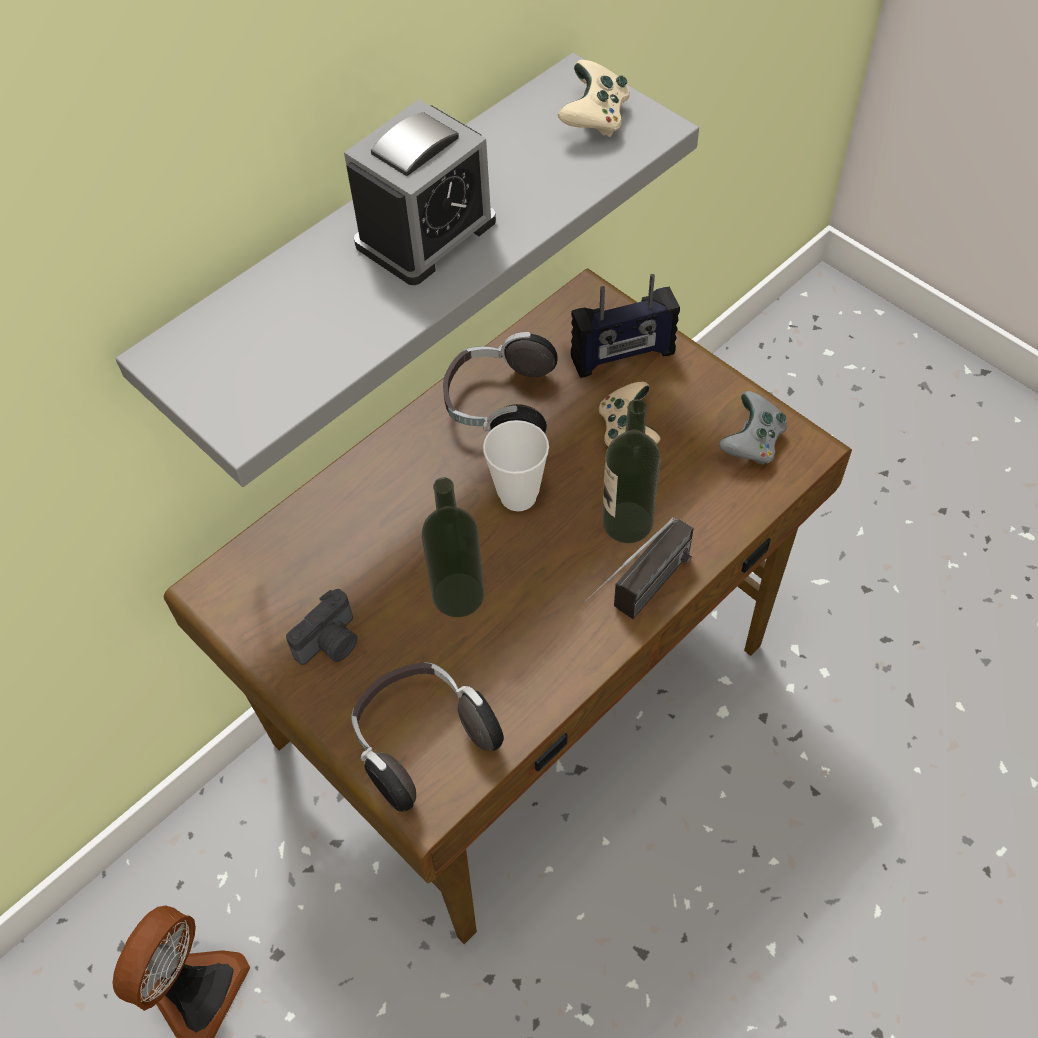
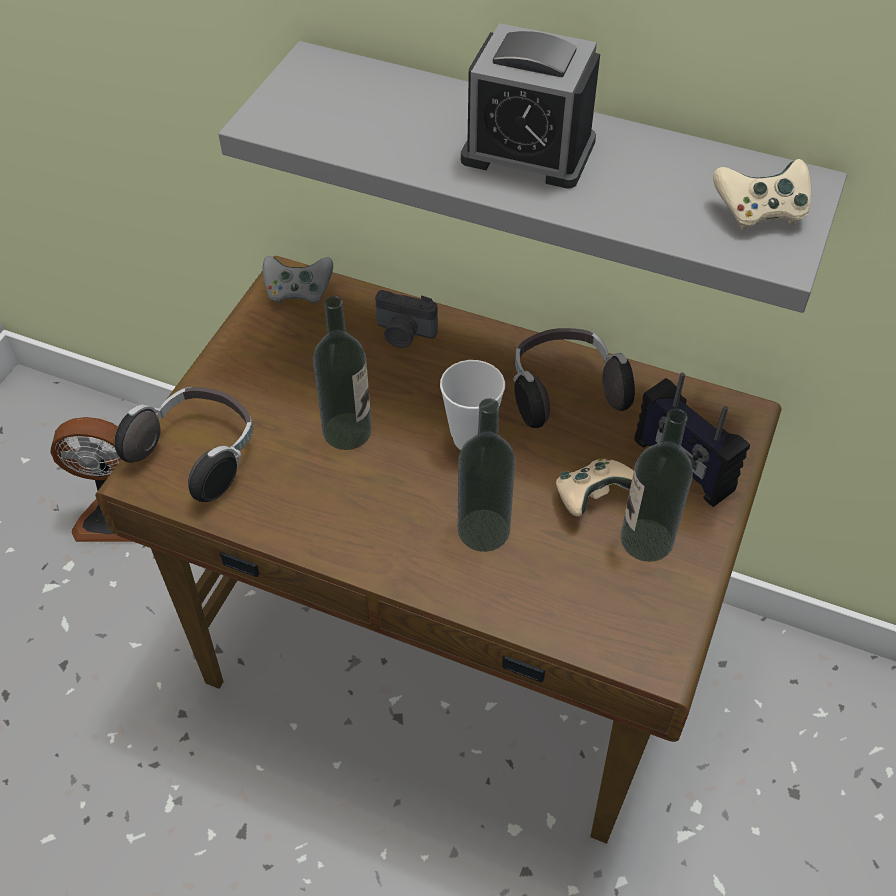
camera: 65 degrees right, 5 degrees down
camera [286,589,358,665] -> camera moved to [375,290,438,348]
radio [584,517,694,619] -> none
grey game controller [719,391,787,465] -> grey game controller moved to [263,256,333,305]
none -> bottle [621,409,693,562]

